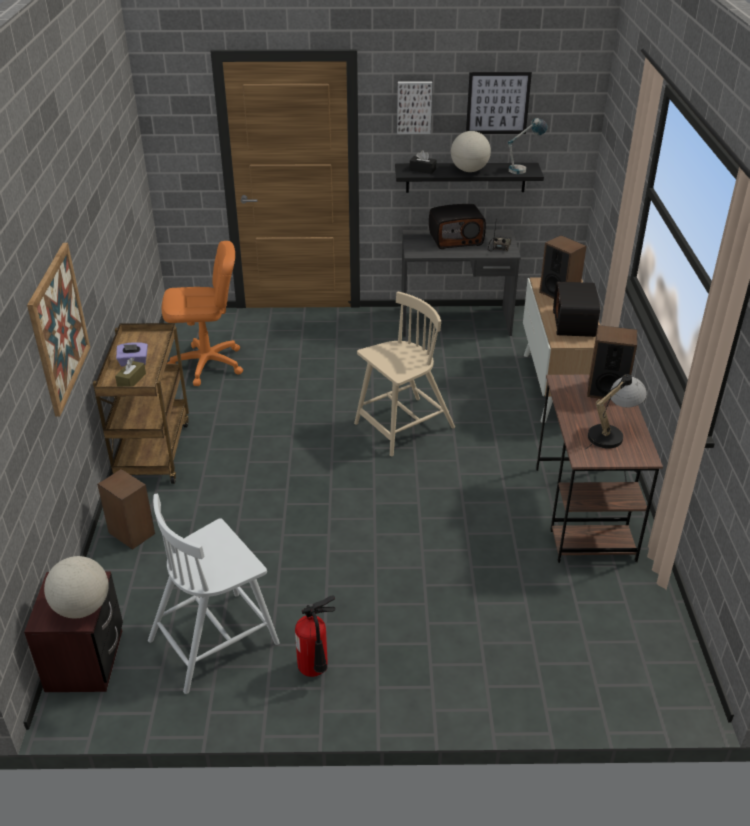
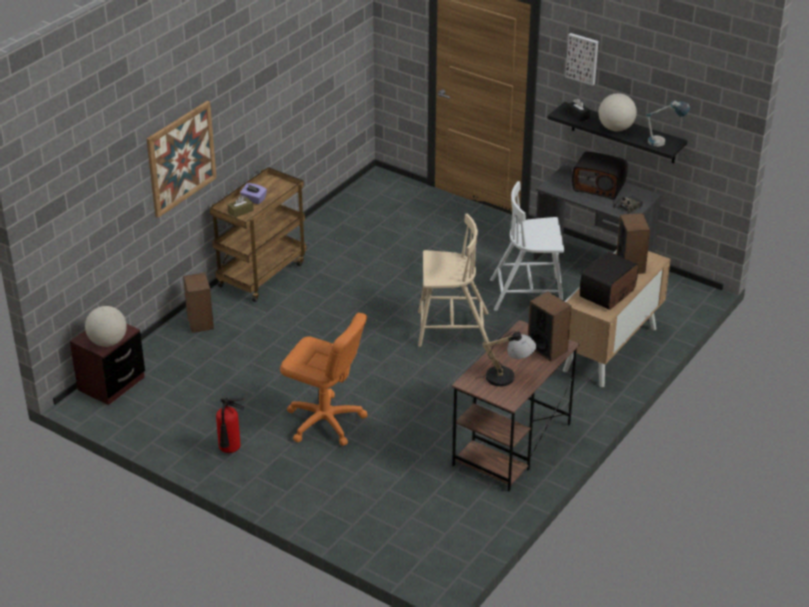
camera: 35 degrees right, 0 degrees up
white chair [148,493,280,694] -> white chair moved to [490,181,564,311]
orange office chair [162,241,243,386] -> orange office chair moved to [280,313,368,446]
picture [466,72,532,134] -> none

